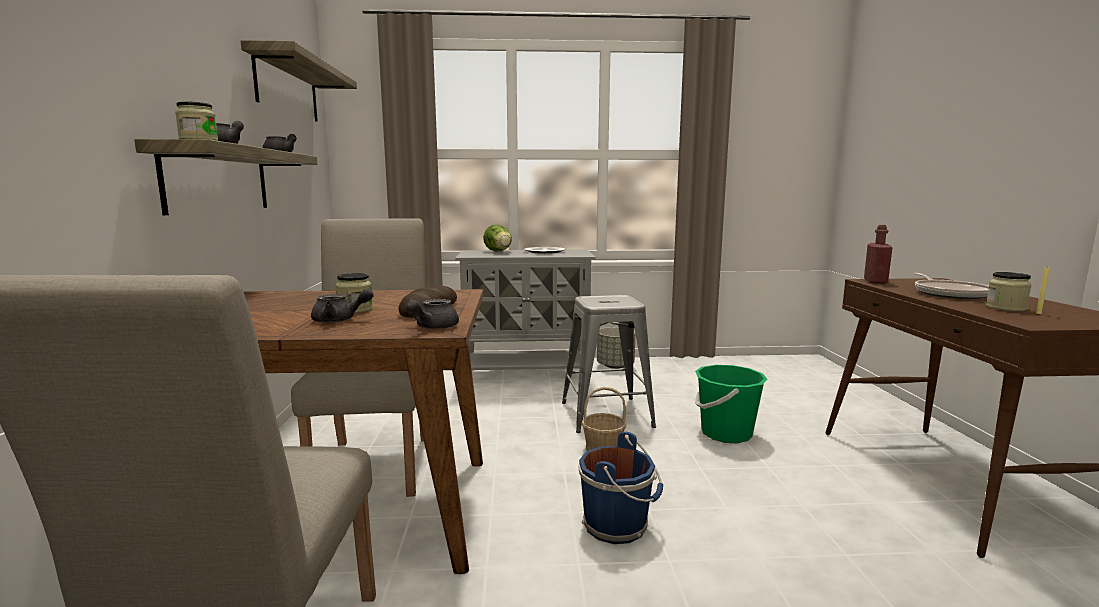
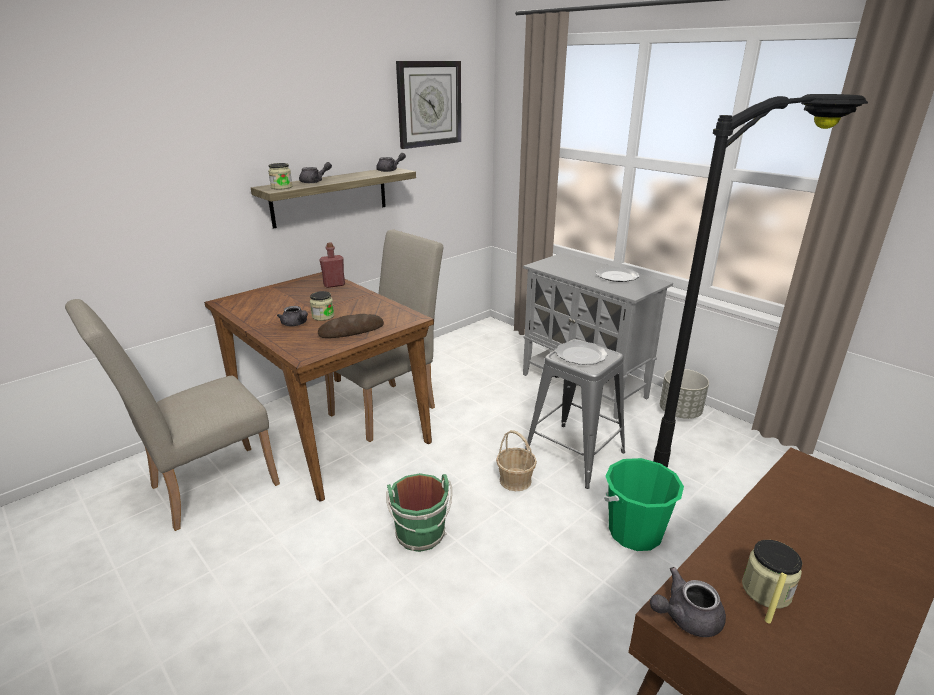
camera: 50 degrees right, 15 degrees up
shelf [241,40,357,122] -> wall clock [396,61,461,149]
grey teapot [406,299,459,329] -> grey teapot moved to [650,567,726,637]
lettuce [483,225,512,252] -> none
blue bucket [579,432,663,544] -> green bucket [386,473,452,552]
red bottle [864,225,893,284] -> red bottle moved to [319,242,345,288]
frying pan [914,273,989,299] -> none
none -> plate [555,341,607,365]
none -> black floor lamp [653,94,868,468]

